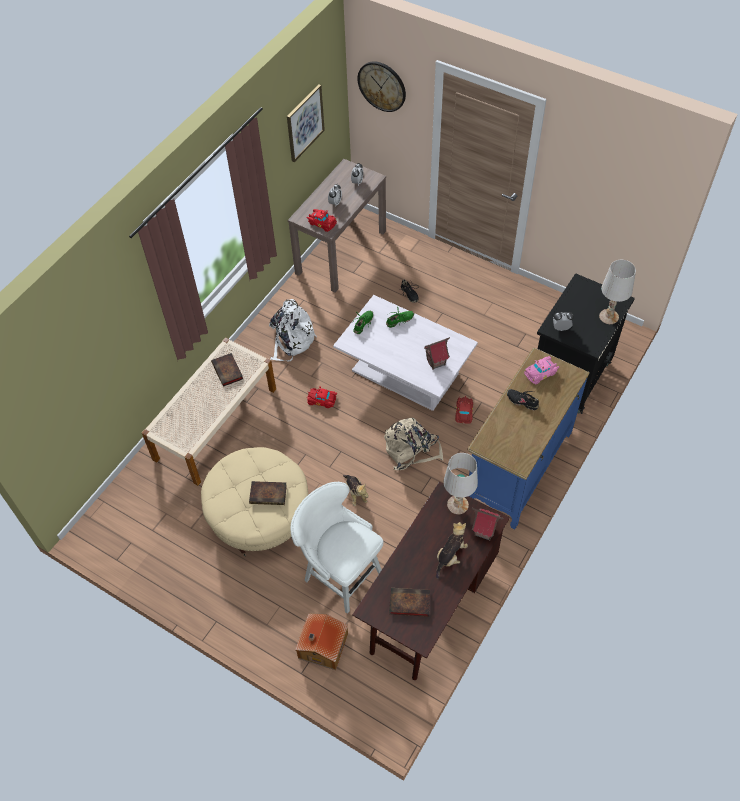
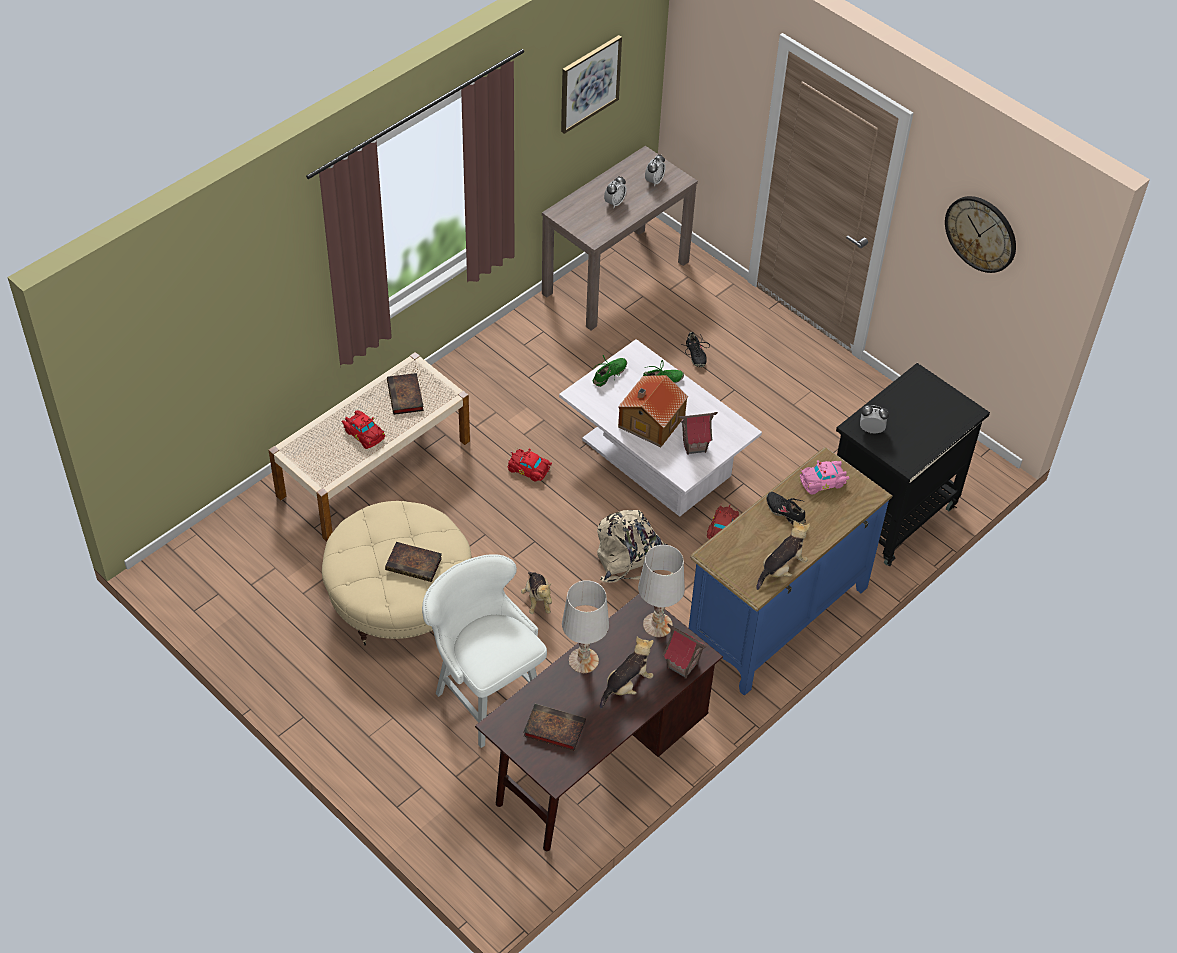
camera: 10 degrees right, 5 degrees down
white backpack [269,299,317,361] -> none
toy house [295,613,348,670] -> toy house moved to [618,375,688,447]
red toy car [307,209,337,232] -> red toy car moved to [342,410,385,449]
wall clock [357,61,406,112] -> wall clock moved to [945,196,1016,273]
white table lamp [599,260,636,324] -> white table lamp moved to [562,580,609,673]
none -> plush toy [756,520,810,590]

